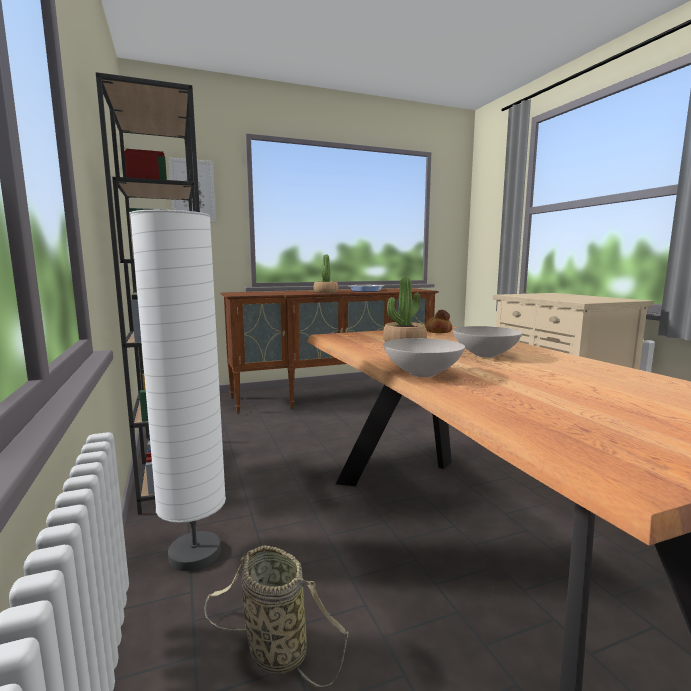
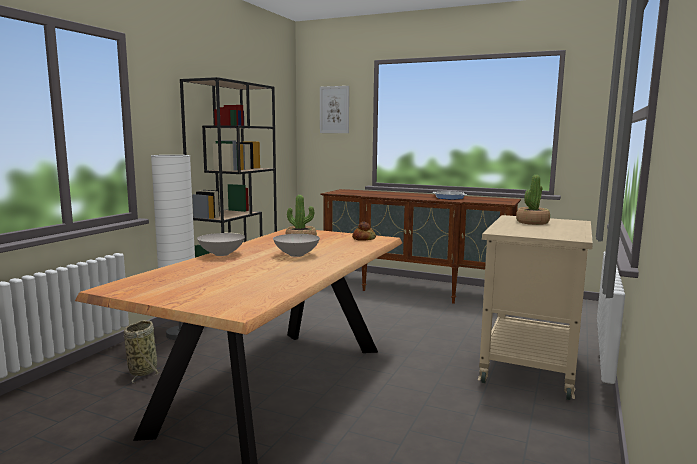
camera: 45 degrees right, 0 degrees up
potted plant [313,255,338,293] -> potted plant moved to [516,175,550,225]

